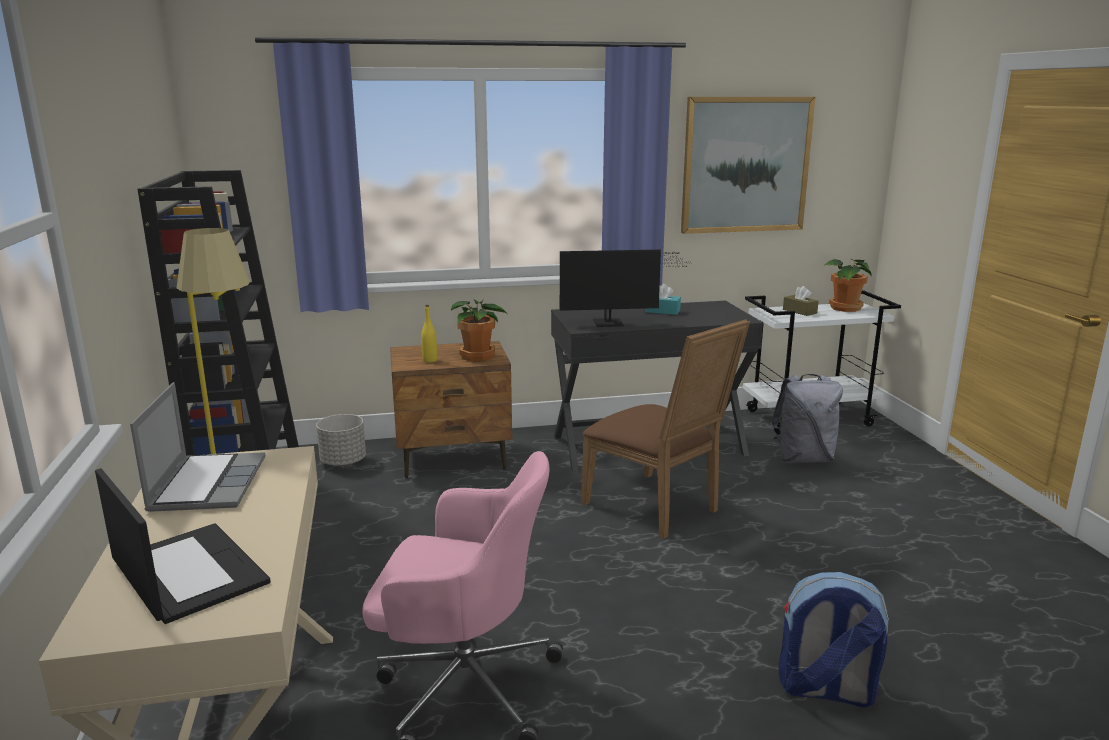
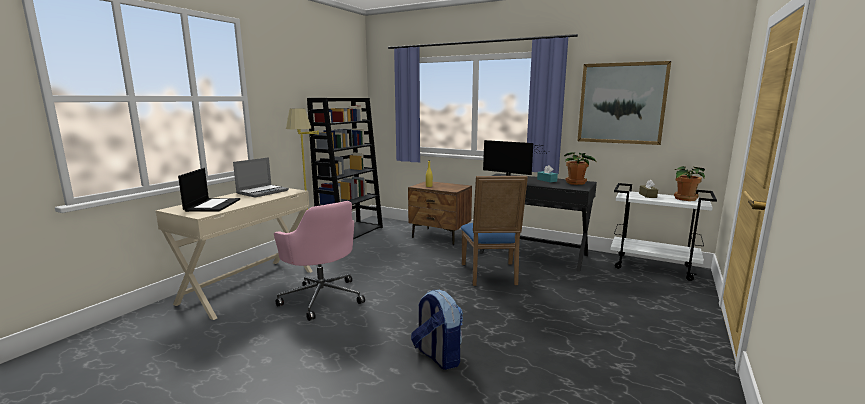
camera: 40 degrees right, 5 degrees down
grey planter [316,414,366,466] -> none
potted plant [451,299,508,361] -> potted plant moved to [564,152,596,185]
brown chair [581,319,750,539] -> blue chair [461,176,528,286]
grey backpack [771,374,843,463] -> none

